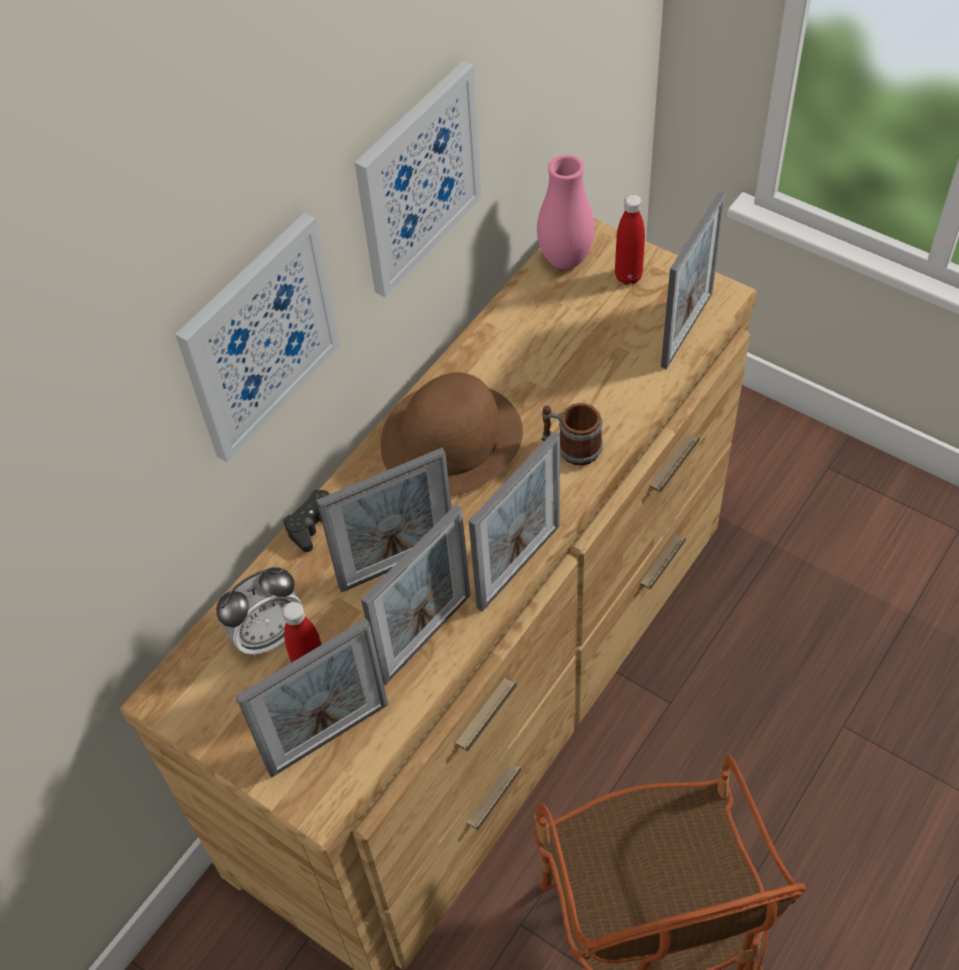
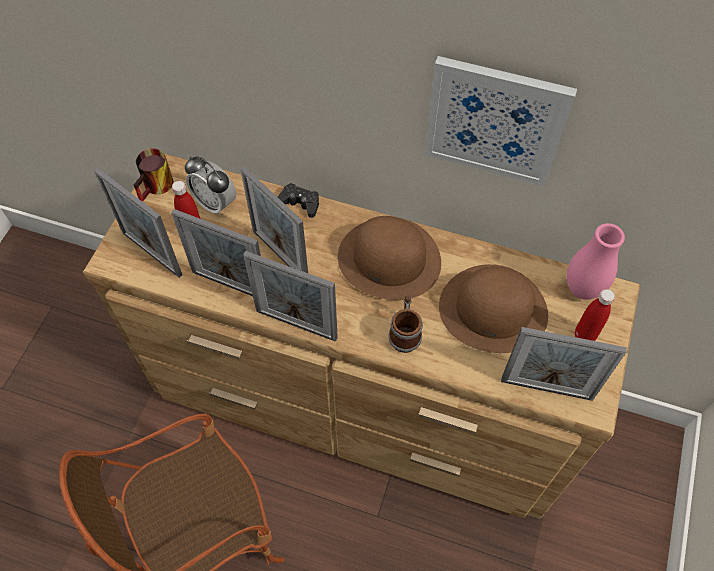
camera: 70 degrees right, 5 degrees up
picture [175,213,341,463] -> none
none -> mug [134,149,173,202]
none -> brown hat [439,264,548,353]

